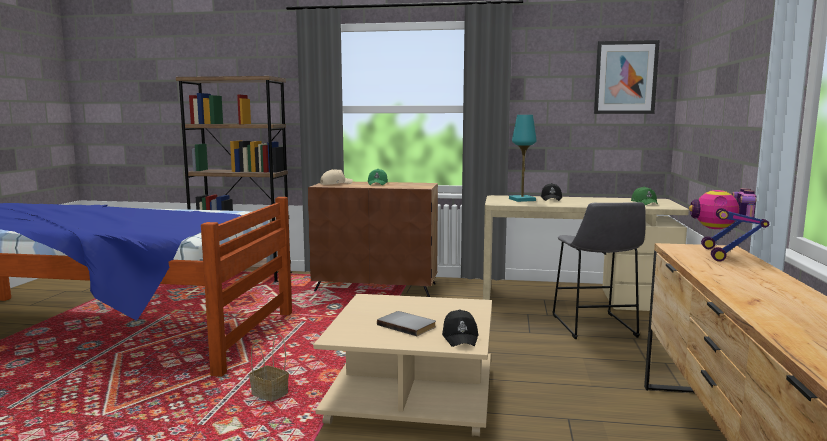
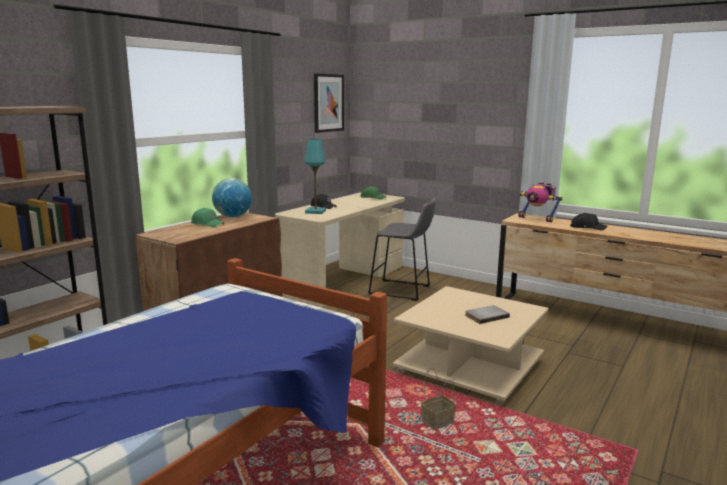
camera: 65 degrees left, 5 degrees up
beige cap [320,169,353,185] -> none
black cap [442,310,479,347] -> black cap moved to [570,213,608,231]
none -> globe [212,178,252,217]

